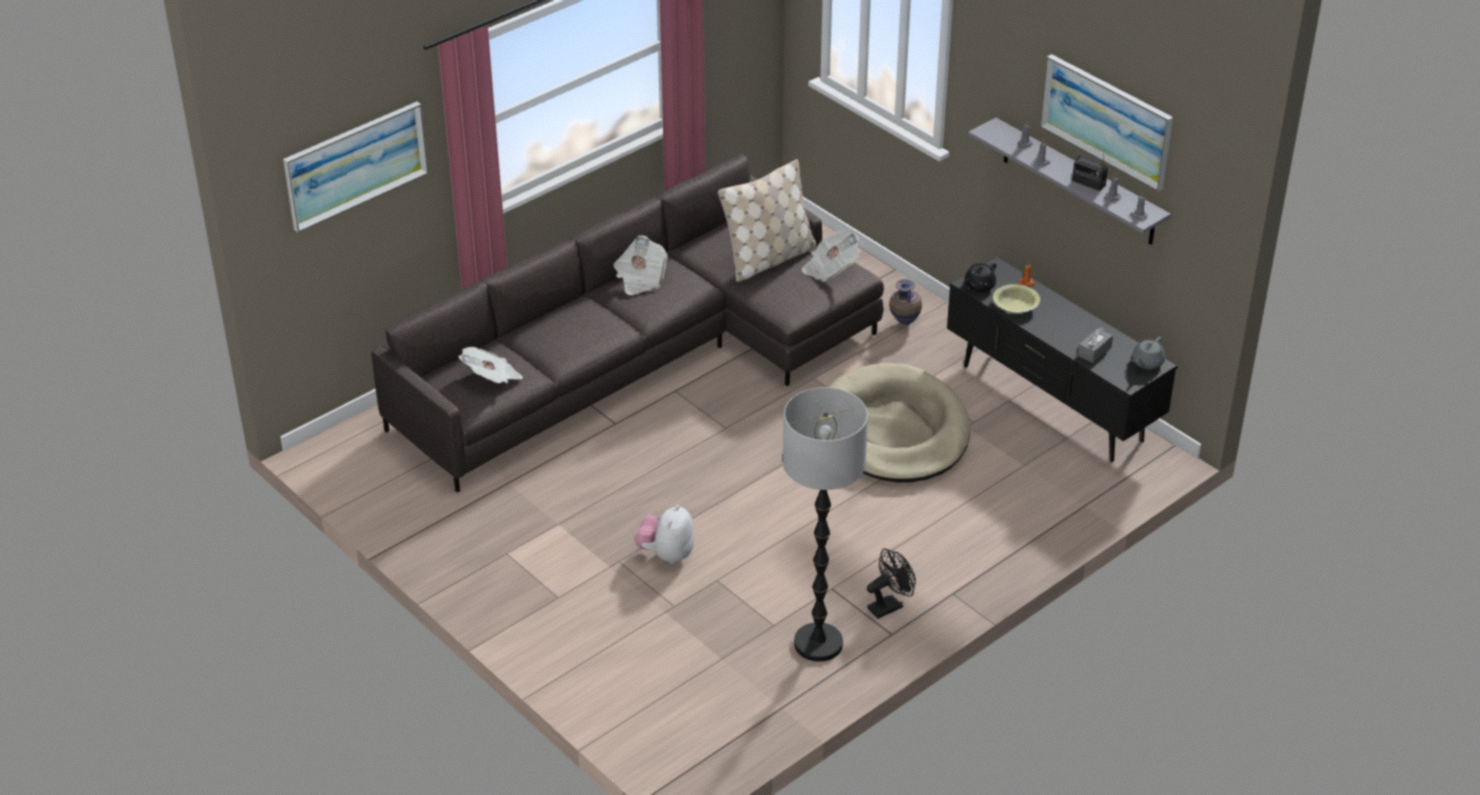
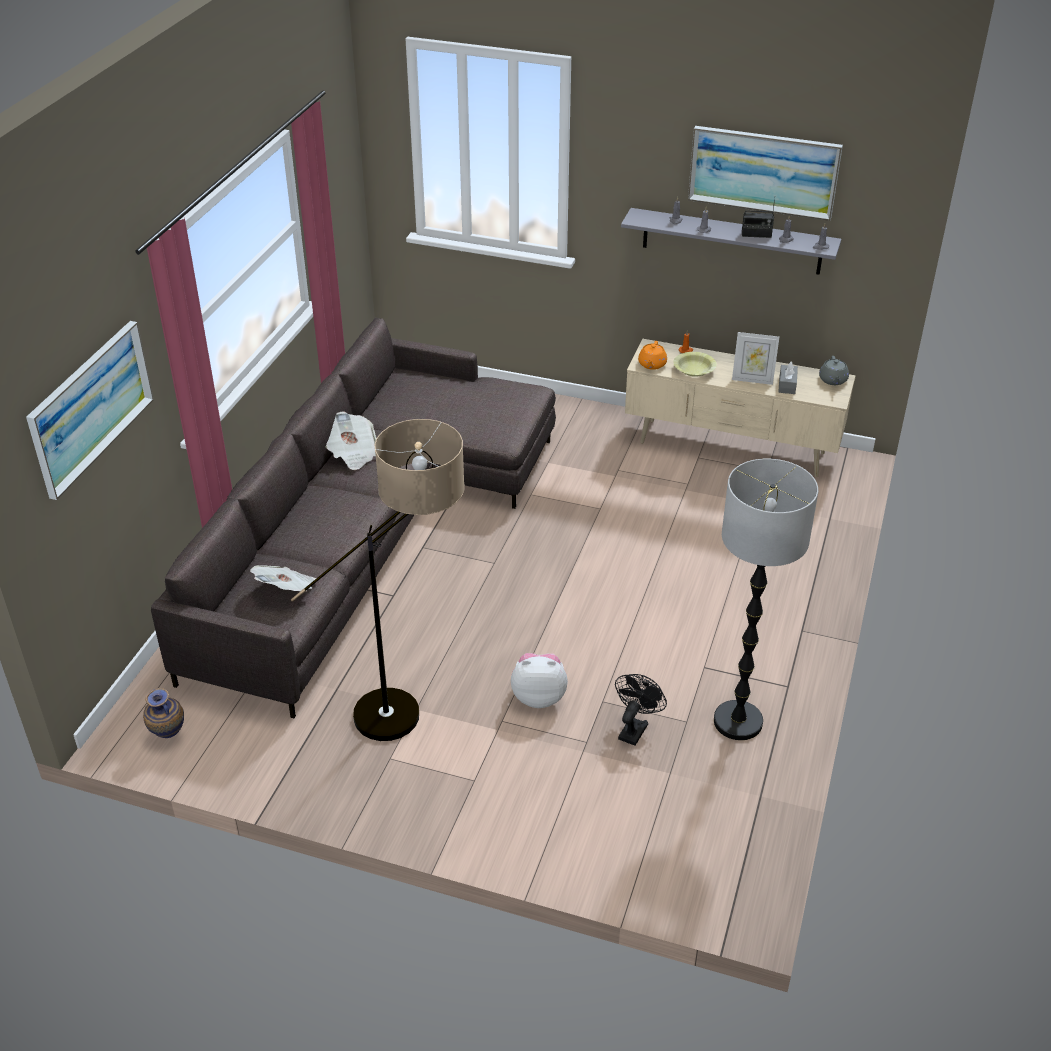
camera: 30 degrees left, 0 degrees up
plush toy [635,505,694,563] -> plush toy turned 105 degrees clockwise [511,653,568,708]
beige pillow [718,159,817,282] -> none
newspaper [802,231,860,282] -> none
beige dog bed [828,363,970,483] -> none
black fan [867,549,916,619] -> black fan moved to [615,674,667,746]
vase [889,279,922,325] -> vase moved to [143,688,184,738]
black tv stand [947,257,1178,462] -> beige tv stand [625,339,856,477]
black teapot [964,263,996,292] -> orange teapot [638,341,667,370]
none -> floor lamp [291,419,464,741]
none -> picture frame [732,332,779,385]

